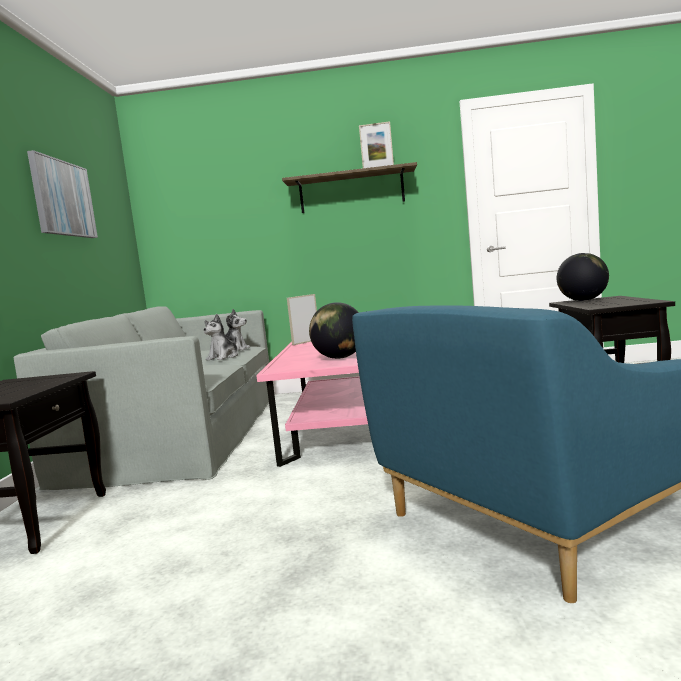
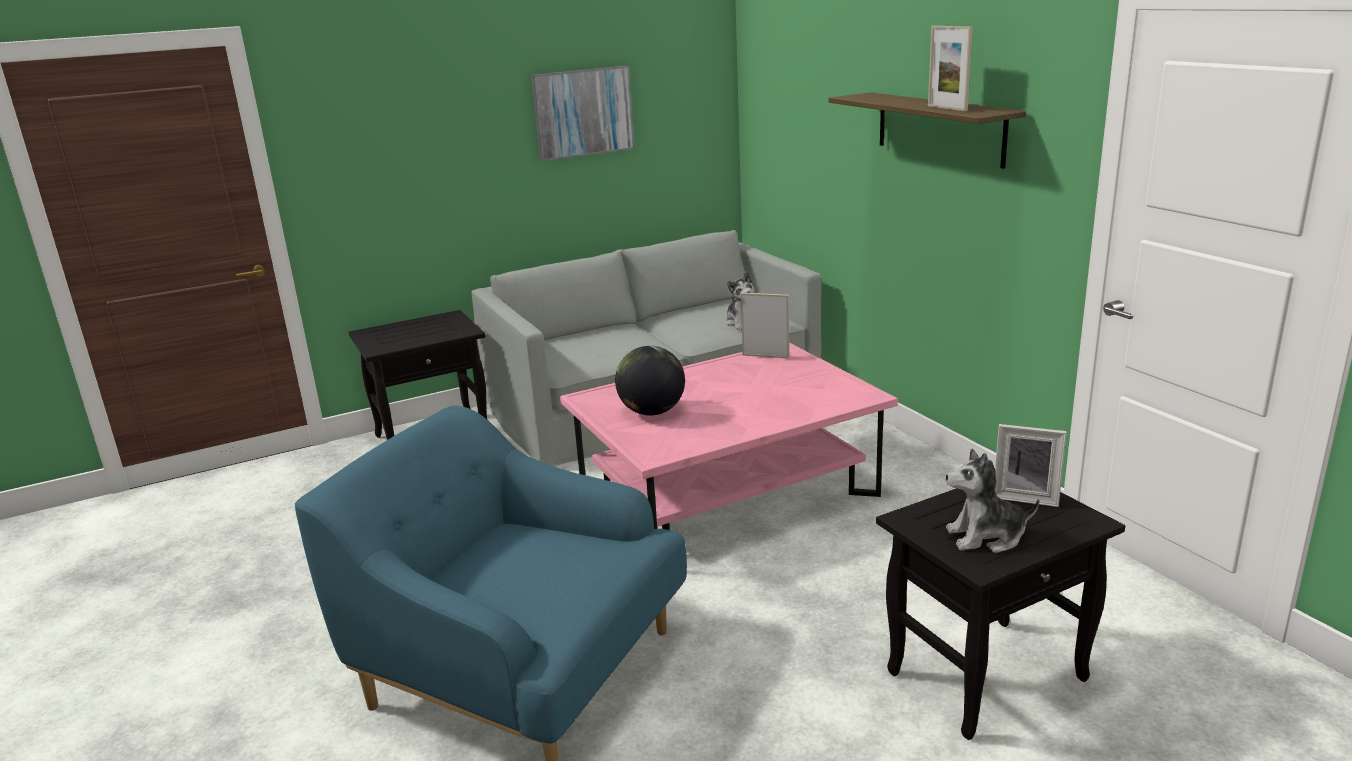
camera: 60 degrees right, 15 degrees up
plush toy [203,314,238,360] -> plush toy moved to [946,448,1040,553]
globe [557,253,609,301] -> picture frame [995,424,1067,507]

